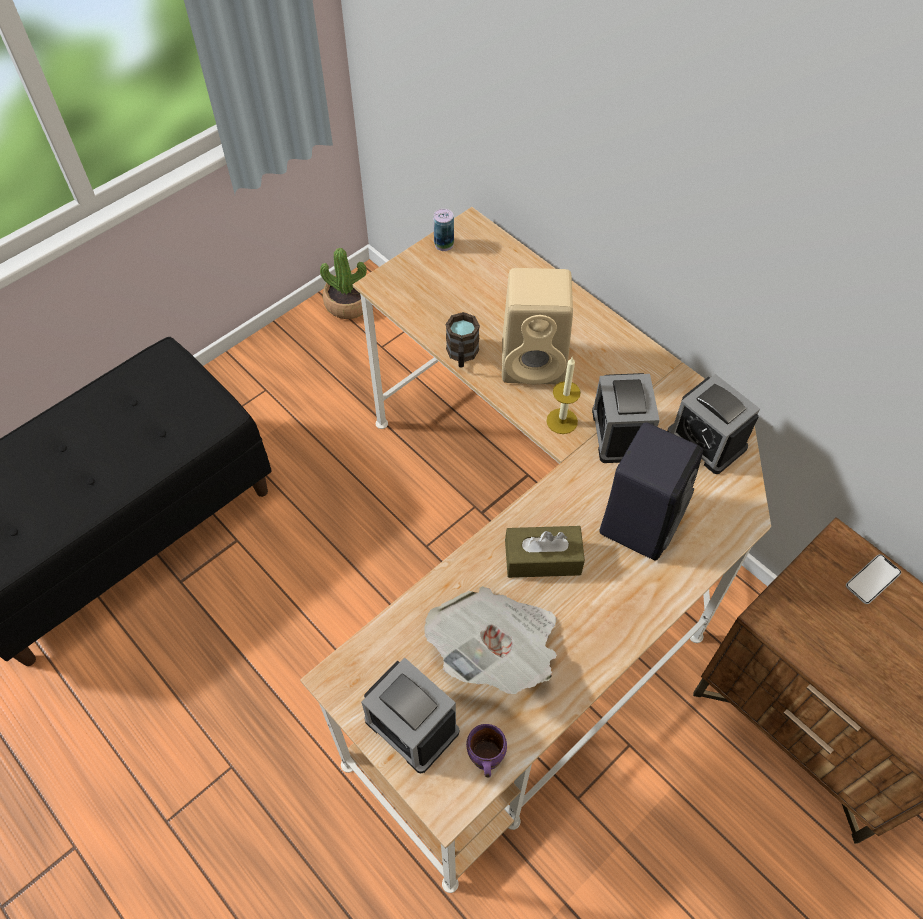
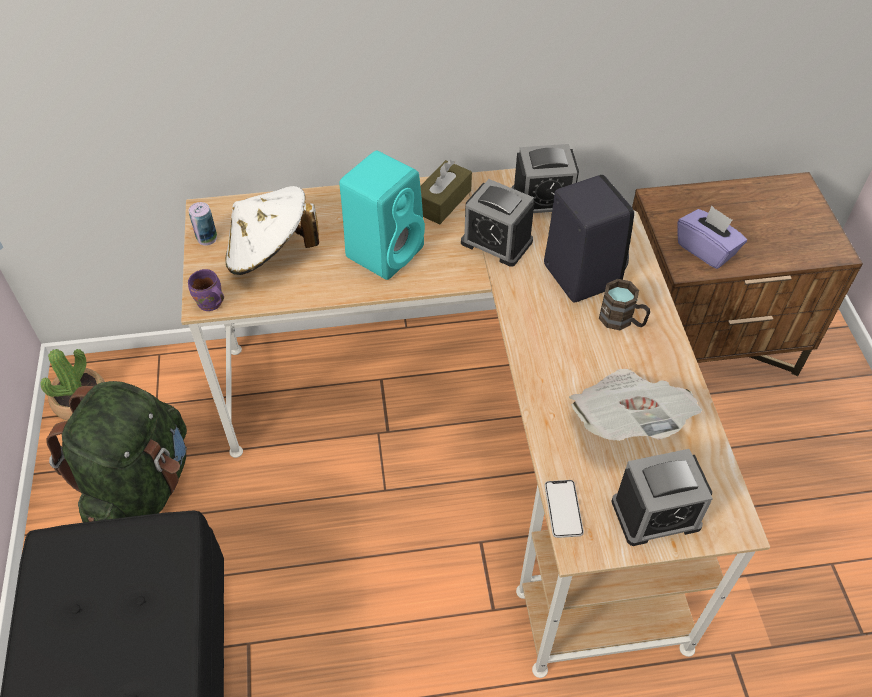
camera: 55 degrees left, 5 degrees down
brown mug [445,312,480,368] -> brown mug moved to [599,279,650,330]
purple mug [466,724,507,778] -> purple mug moved to [188,269,224,311]
beige speaker [502,268,573,384] -> turquoise speaker [339,151,425,280]
brown tissue box [505,526,585,578] -> brown tissue box moved to [420,160,472,224]
candle [546,357,581,434] -> none
phone [846,554,901,604] -> phone moved to [545,480,584,538]
none -> green backpack [46,381,187,523]
none -> white hat [225,186,319,275]
none -> purple tissue box [677,206,747,269]

